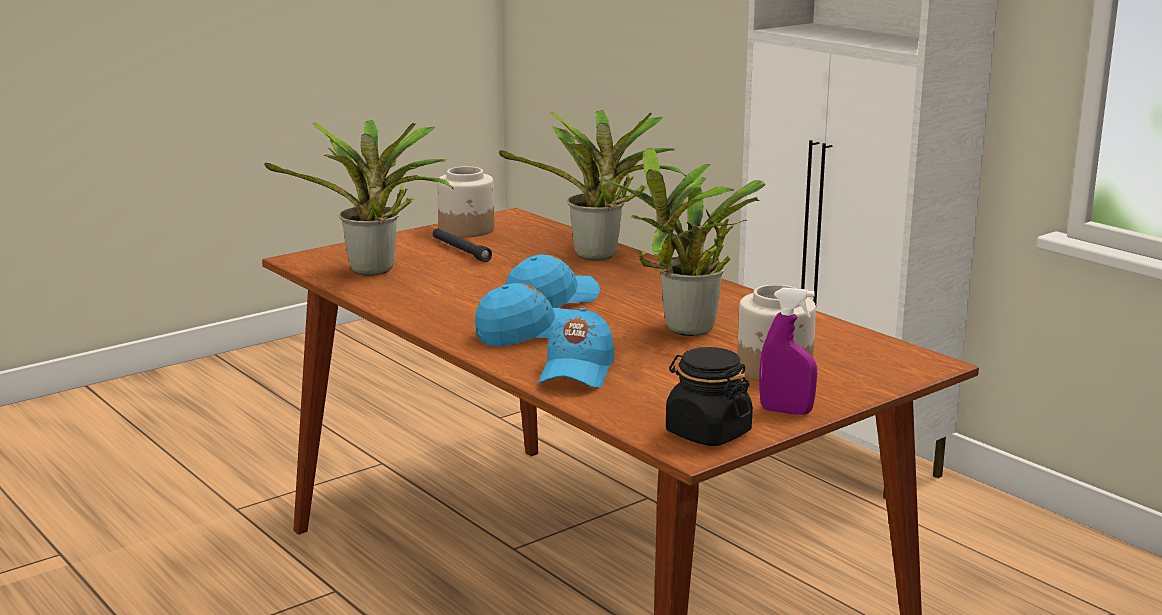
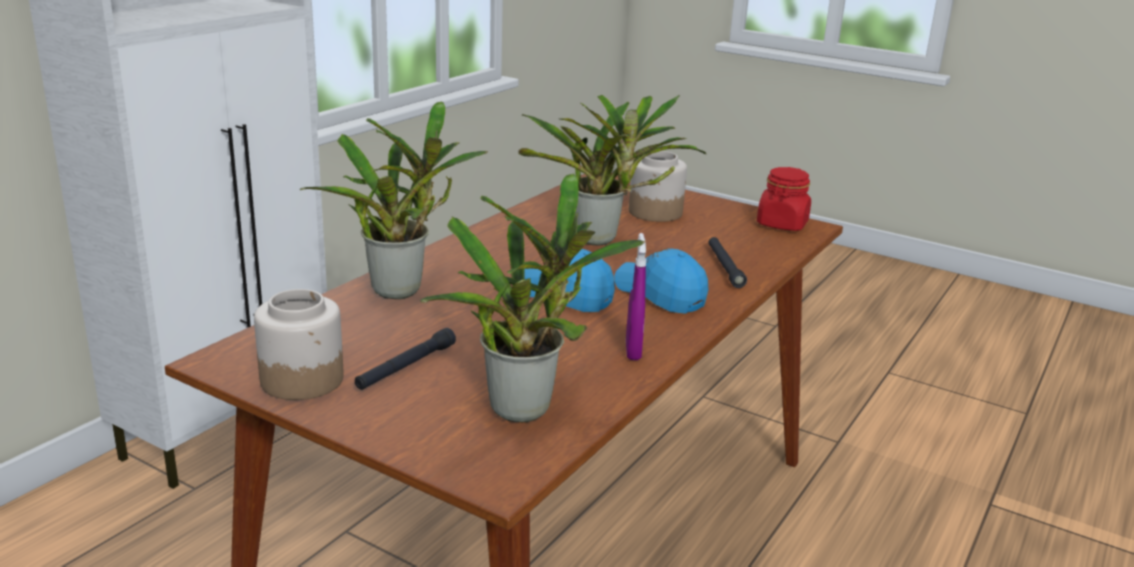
camera: 110 degrees left, 5 degrees up
blue cap [538,308,614,388] -> black flashlight [708,237,747,288]
black jar [666,347,753,446] -> red jar [757,167,811,231]
purple spray bottle [759,288,817,415] -> purple spray bottle moved to [626,233,646,360]

